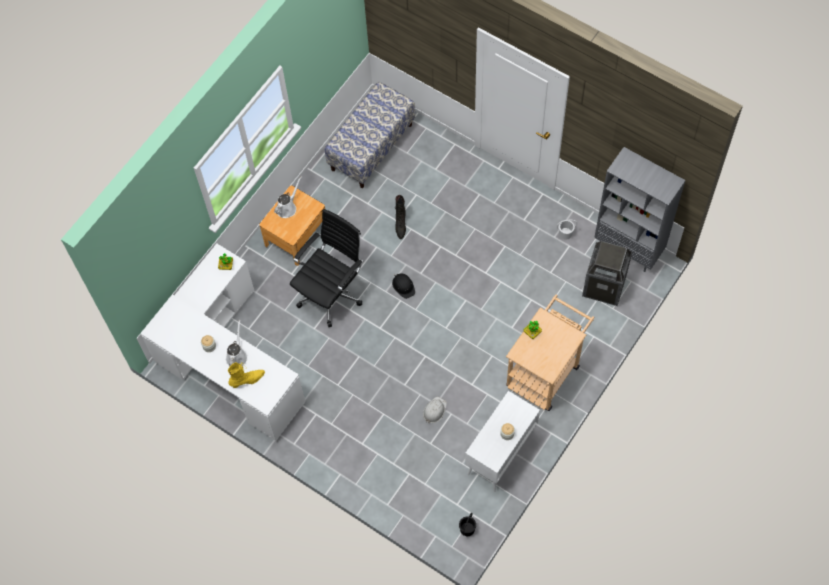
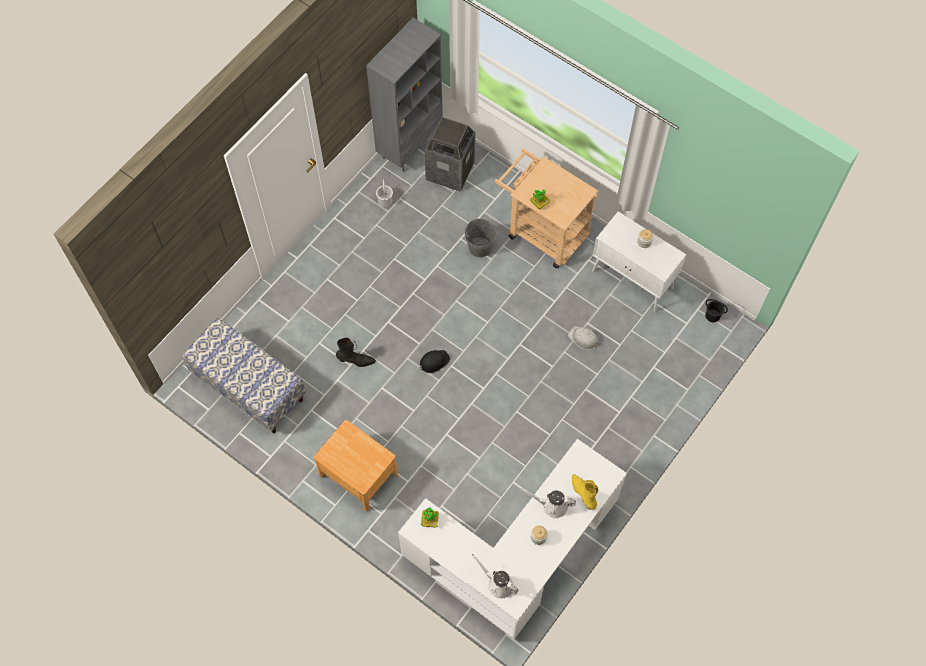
camera: 90 degrees left, 0 degrees up
white watering can [274,176,301,218] -> white watering can moved to [472,554,519,599]
black office chair [290,209,363,327] -> none
none -> grey bucket [465,219,497,257]

